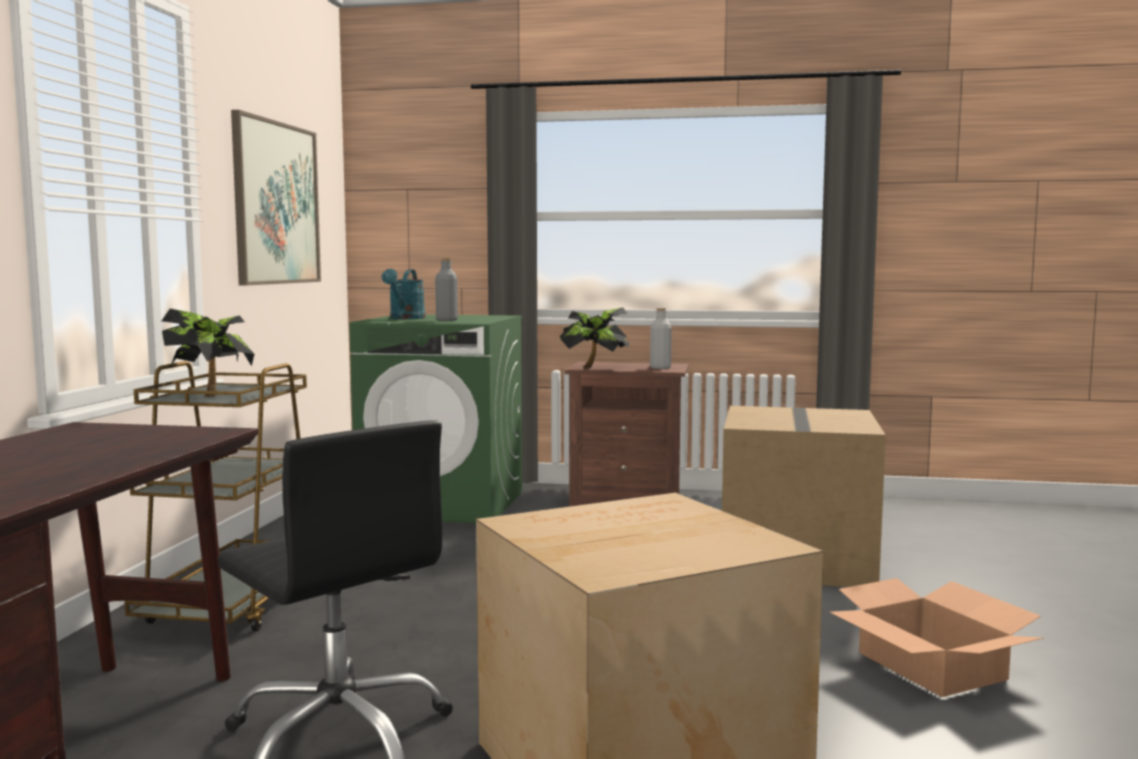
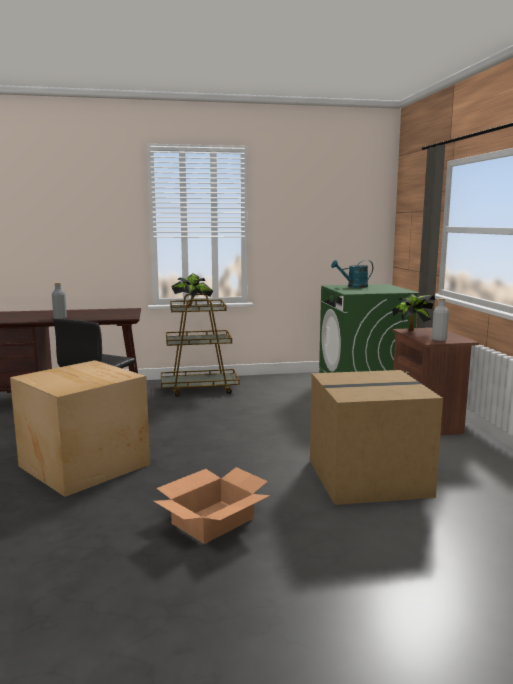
camera: 70 degrees right, 5 degrees up
picture [231,110,321,286] -> none
grey bottle [435,258,458,321] -> grey bottle moved to [52,283,67,319]

